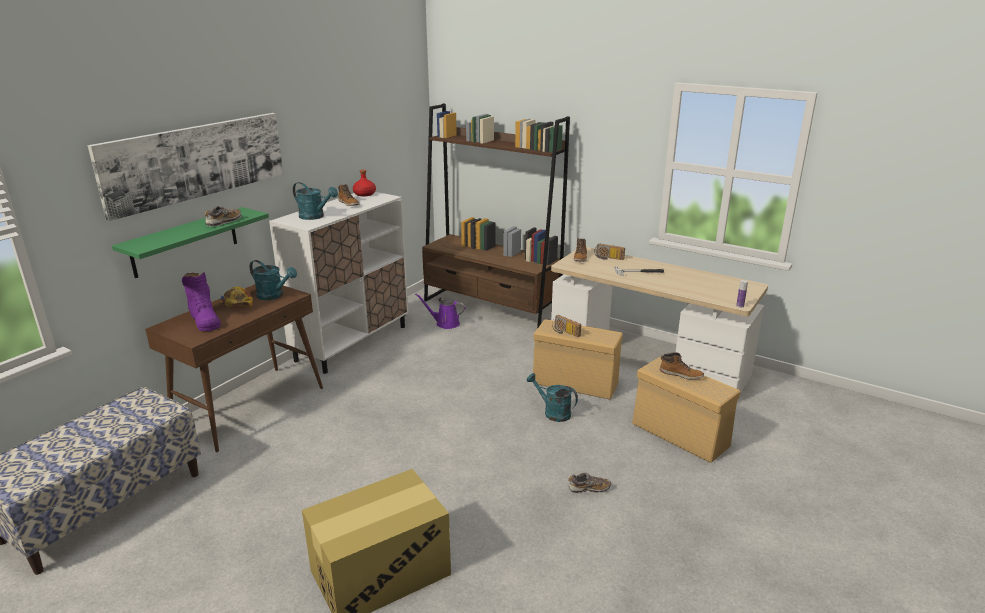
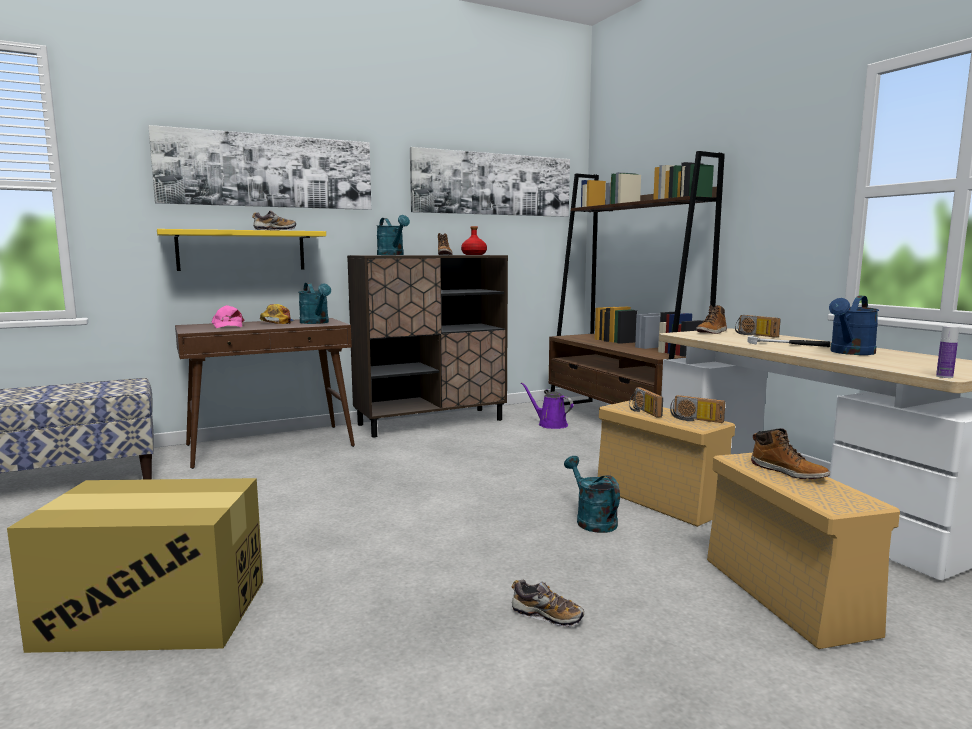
camera: 30 degrees right, 15 degrees down
green shelf [112,207,269,278] -> yellow shelf [157,229,326,271]
purple boot [182,273,221,331] -> pink cap [211,305,245,328]
white cabinet [269,192,408,374] -> brown cabinet [347,255,508,437]
none -> picture [410,147,570,217]
none -> radio [670,395,725,423]
none -> blue watering can [829,296,879,355]

